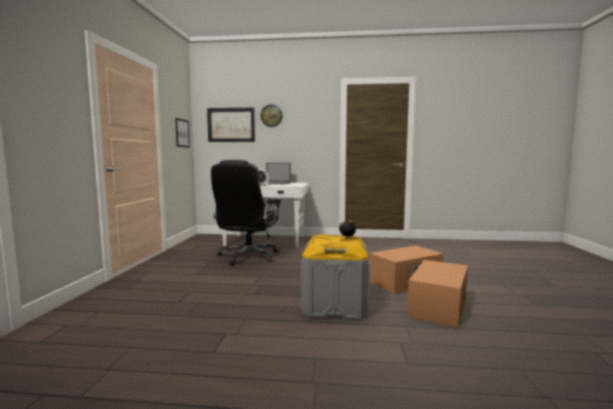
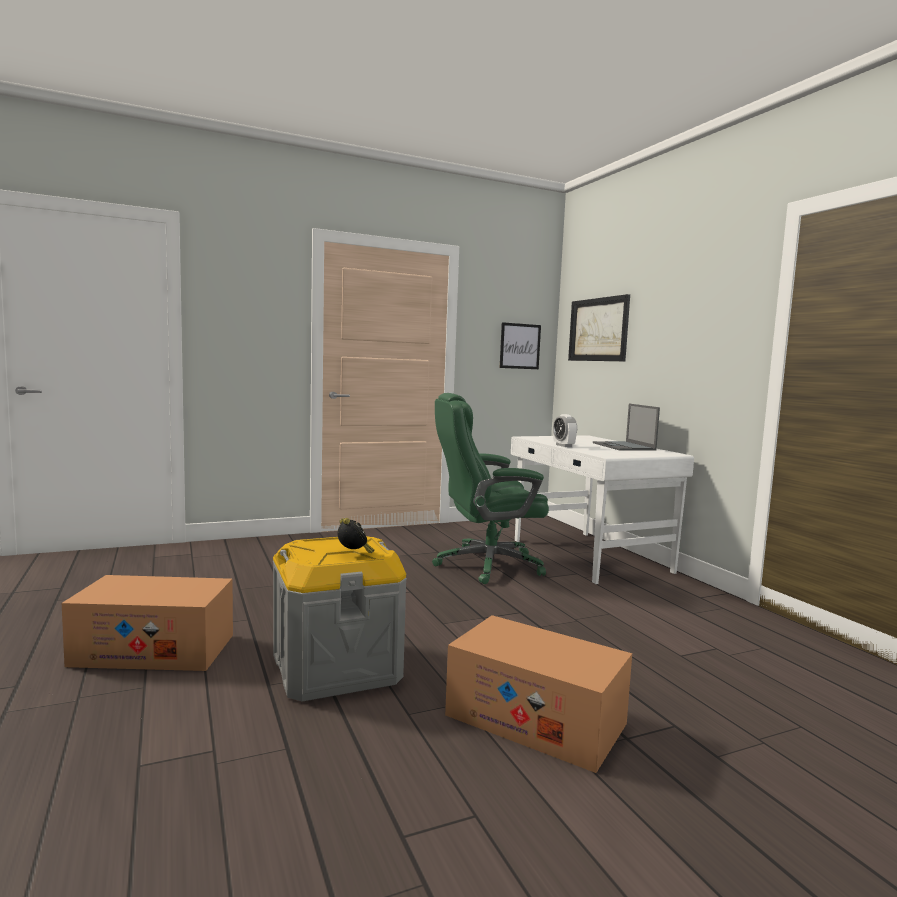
camera: 60 degrees right, 0 degrees up
black office chair [211,160,281,266] -> green office chair [432,393,549,584]
wall clock [260,104,283,127] -> none
cardboard box [407,260,468,327] -> cardboard box moved to [62,575,233,671]

